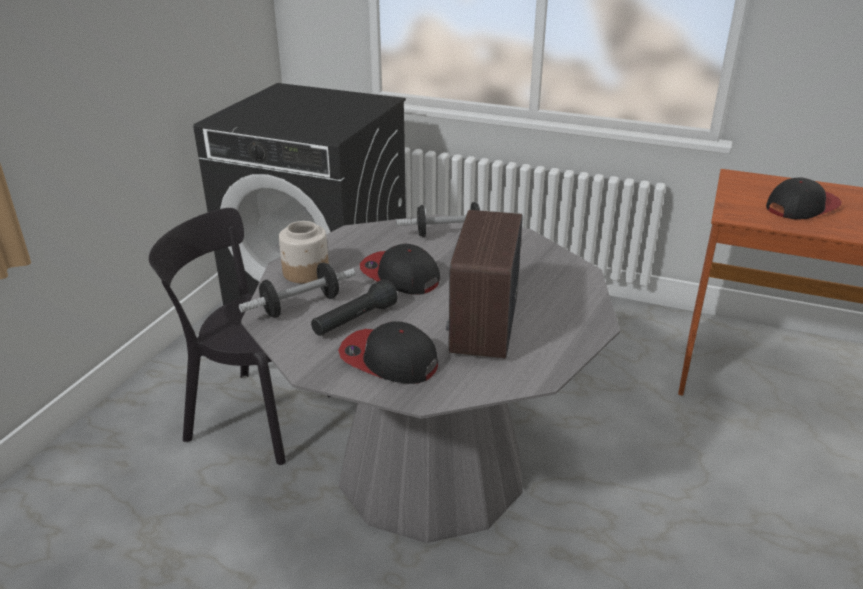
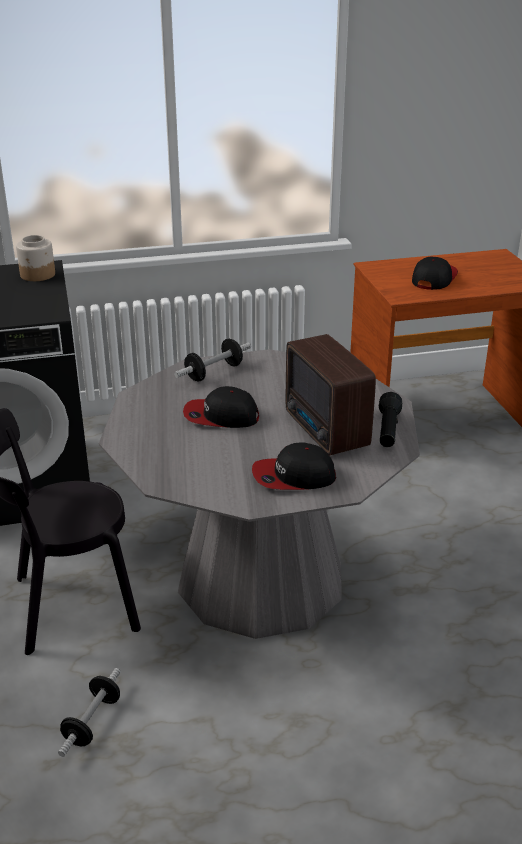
camera: 35 degrees left, 0 degrees up
dumbbell [239,263,356,317] -> dumbbell moved to [58,668,121,757]
jar [279,221,329,283] -> jar moved to [16,235,55,281]
black flashlight [311,279,398,336] -> black flashlight moved to [379,392,402,447]

